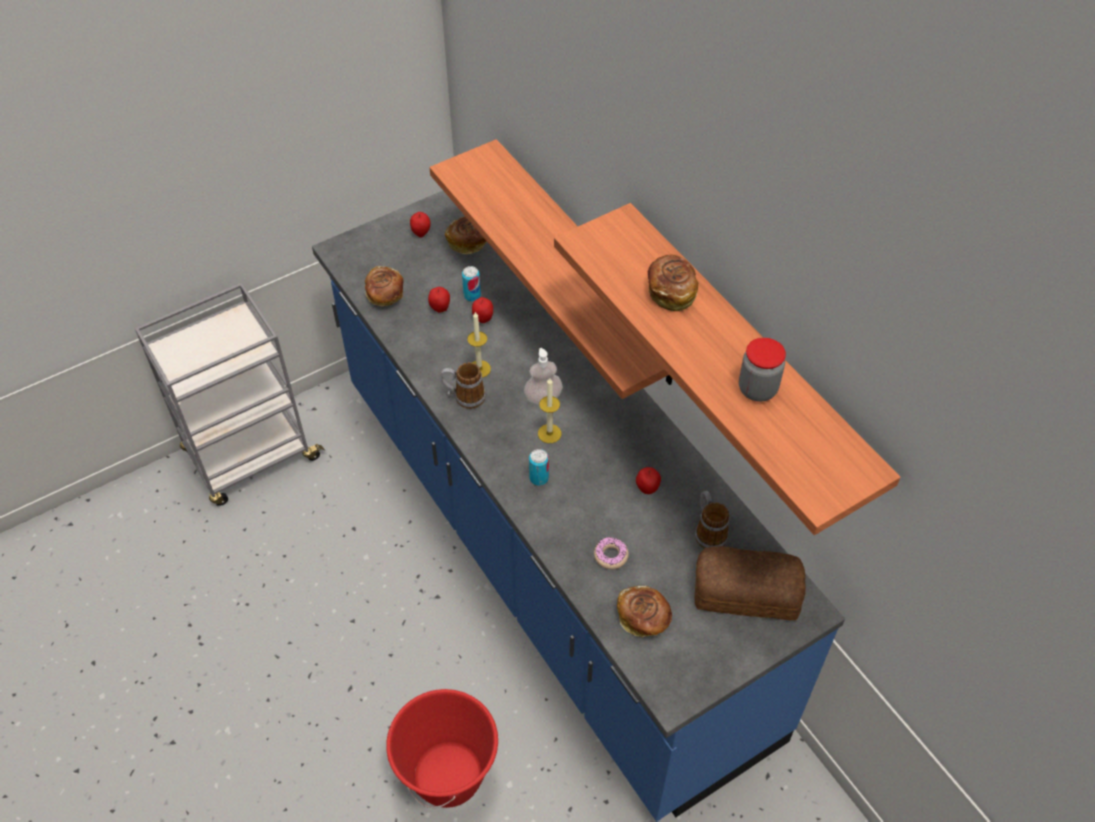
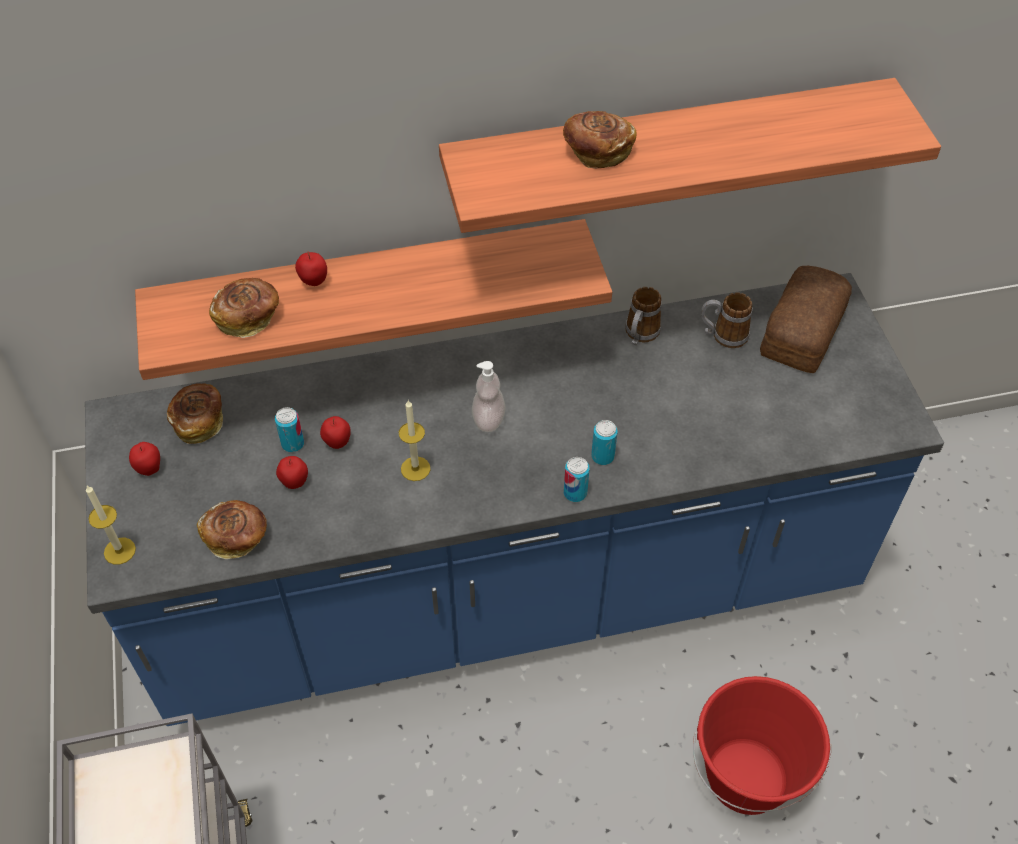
camera: 70 degrees left, 0 degrees up
mug [440,362,486,409] -> mug moved to [626,287,662,345]
candle [538,378,561,443] -> candle moved to [86,486,136,565]
donut [594,537,629,569] -> none
bread [617,586,672,637] -> bread moved to [209,278,279,338]
apple [636,467,661,494] -> apple moved to [295,252,327,286]
jar [739,337,786,402] -> none
none -> can [564,457,590,502]

